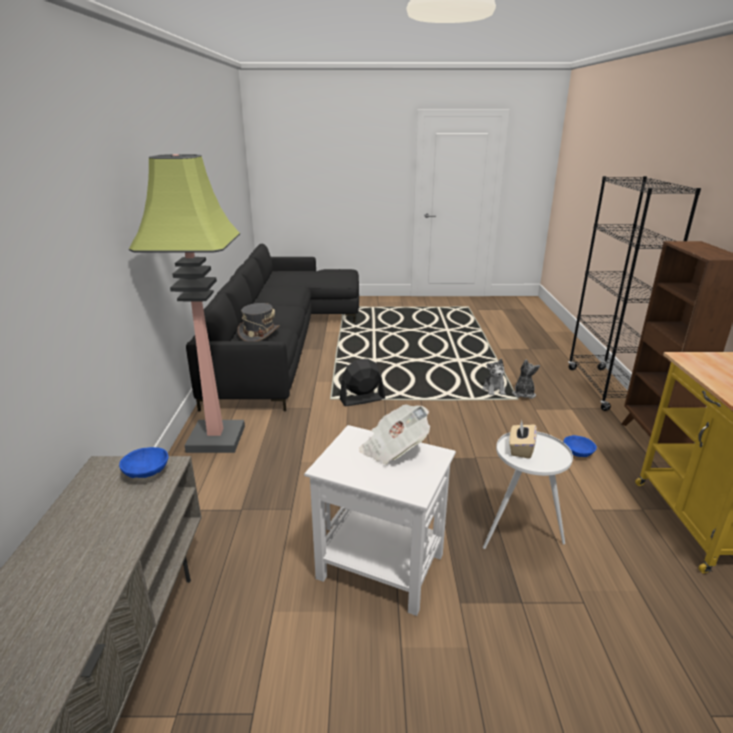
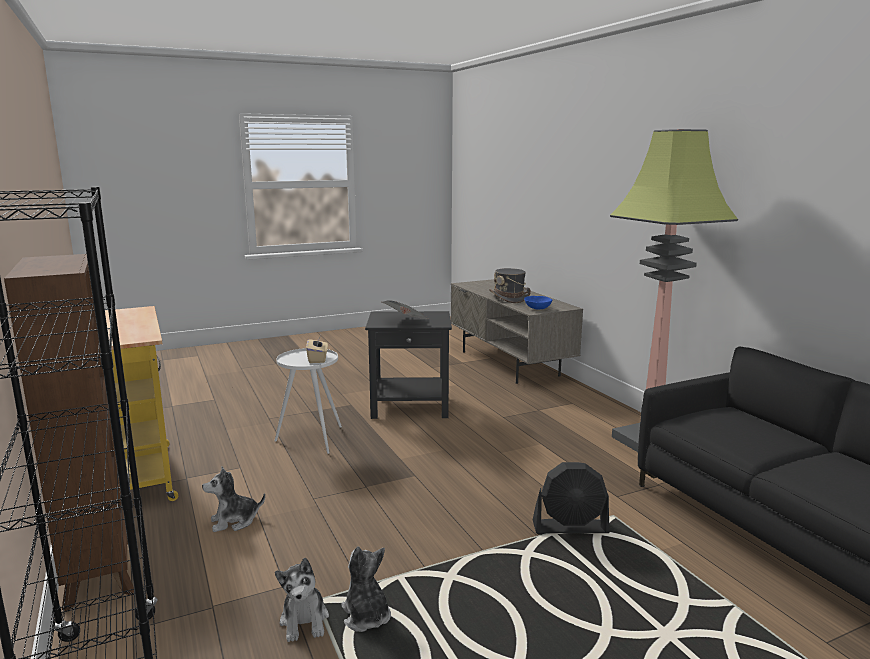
camera: 155 degrees right, 10 degrees down
grey hat [237,303,280,341] -> grey hat moved to [489,268,531,303]
white side table [304,425,456,616] -> black side table [365,311,452,419]
black fan [340,359,385,406] -> black fan turned 45 degrees clockwise [533,462,610,535]
blue bowl [564,435,597,457] -> plush toy [202,467,265,532]

